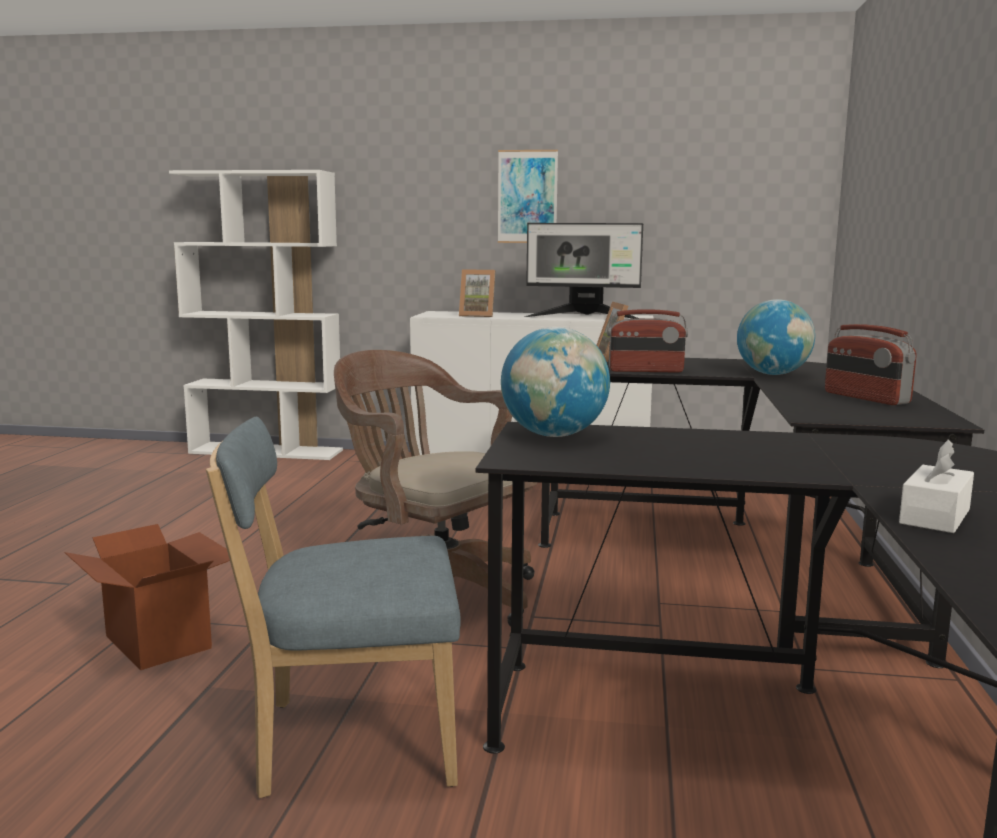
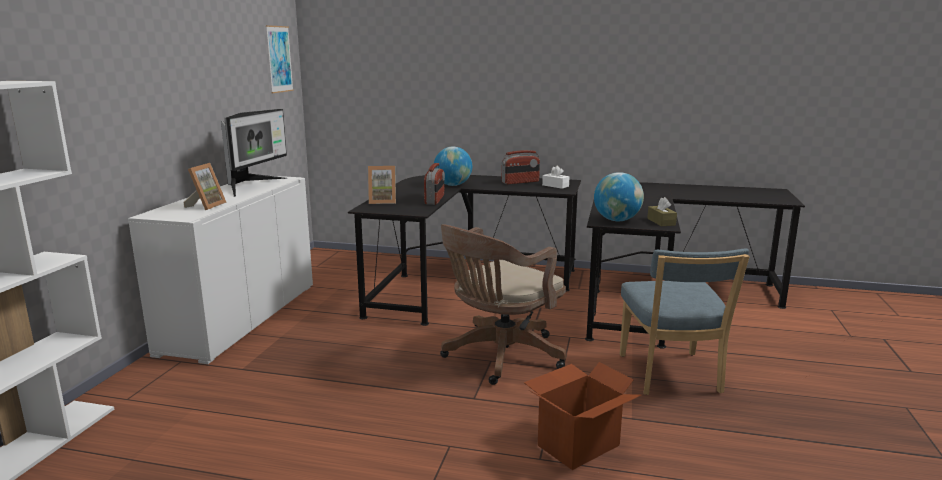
camera: 85 degrees left, 5 degrees up
picture [498,150,558,243] -> picture moved to [266,25,294,93]
white tissue box [899,440,974,533] -> white tissue box moved to [542,166,569,189]
none -> brown tissue box [647,197,677,226]

